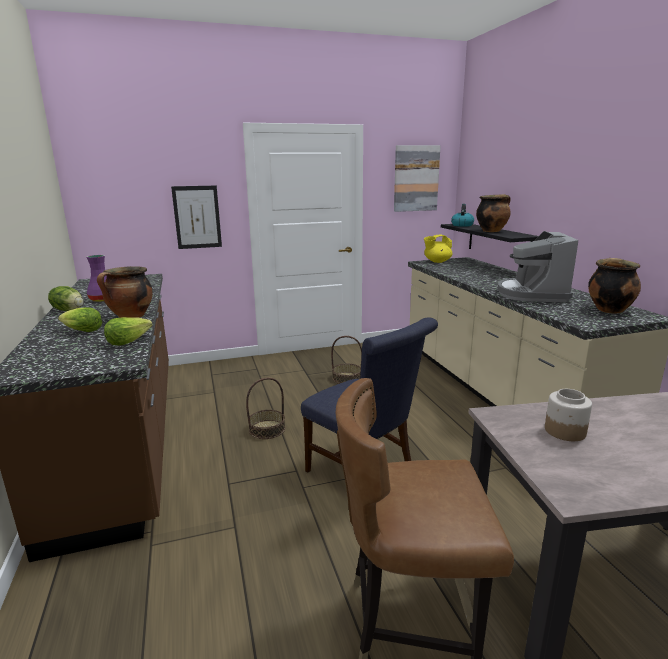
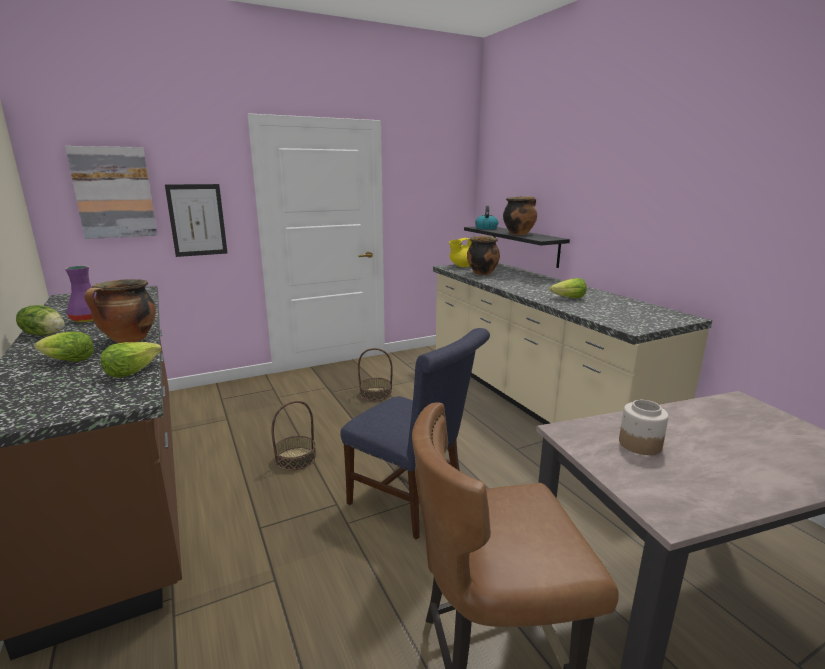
camera: 10 degrees left, 0 degrees up
picture [394,145,441,212] -> picture moved to [65,146,158,239]
coffee machine [497,231,578,302] -> lettuce [550,278,587,298]
cooking pot [588,258,641,314] -> cooking pot moved to [467,235,500,275]

